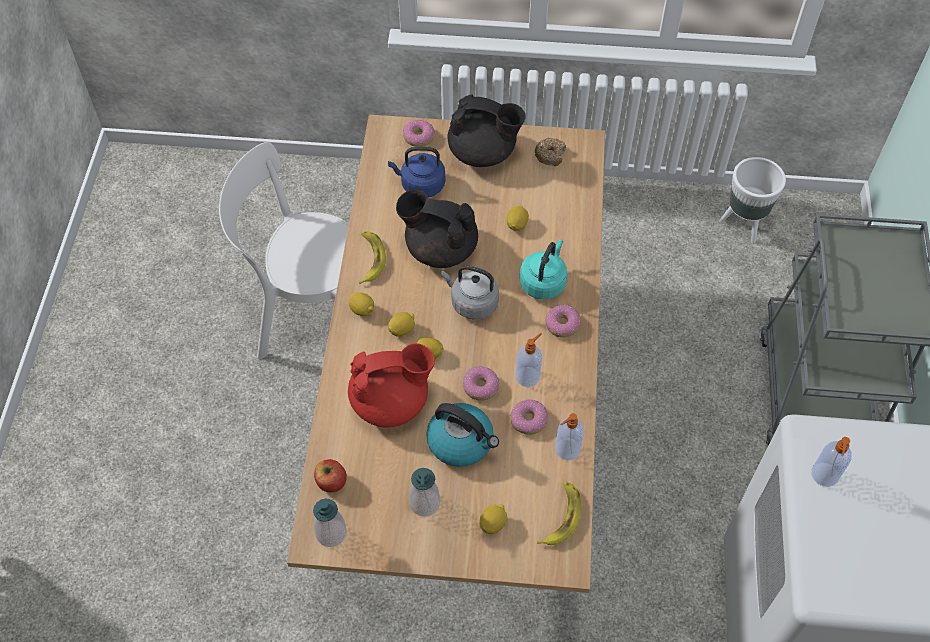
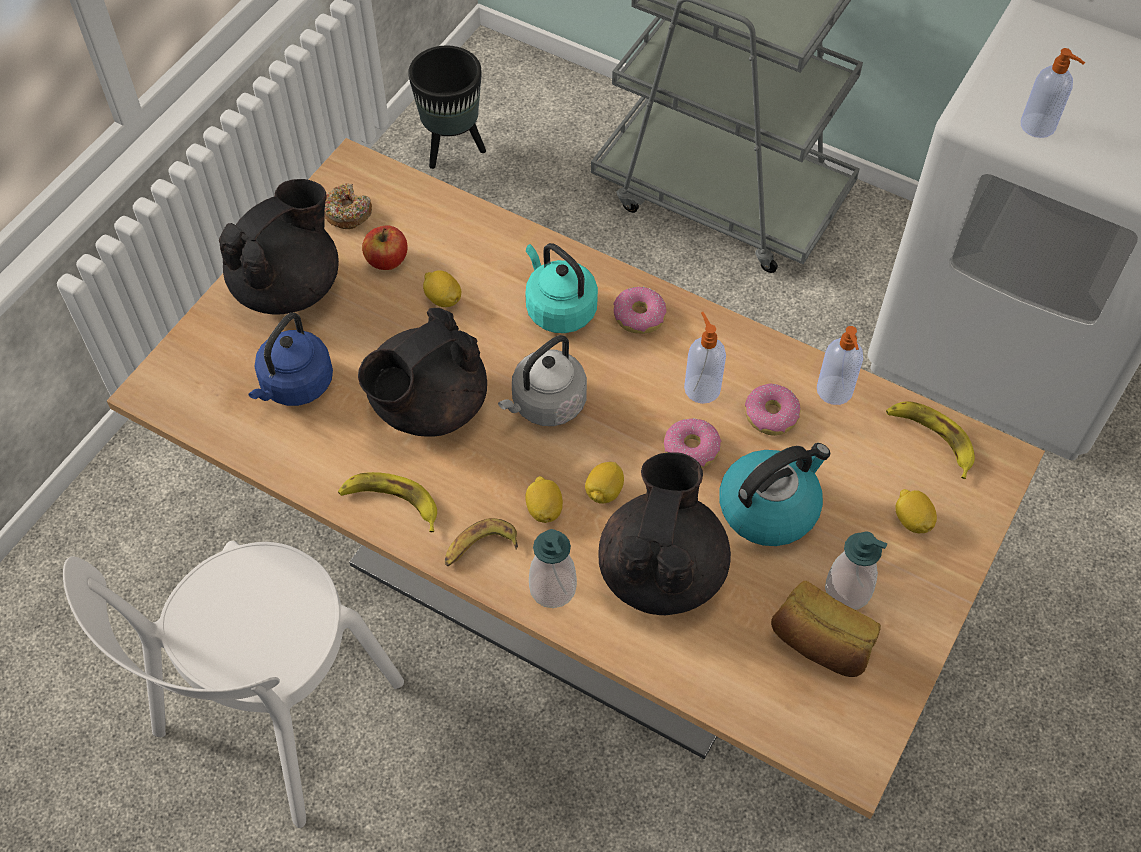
camera: 65 degrees left, 0 degrees up
soap dispenser [313,498,347,547] -> soap dispenser moved to [529,529,577,608]
apple [314,459,347,492] -> apple moved to [362,225,408,270]
red teapot [348,343,435,428] -> black teapot [598,452,731,615]
lemon [349,292,374,316] -> banana [445,518,518,566]
donut [403,120,435,147] -> none
white planter [719,157,786,244] -> black planter [408,45,486,169]
none -> bread [771,581,881,677]

